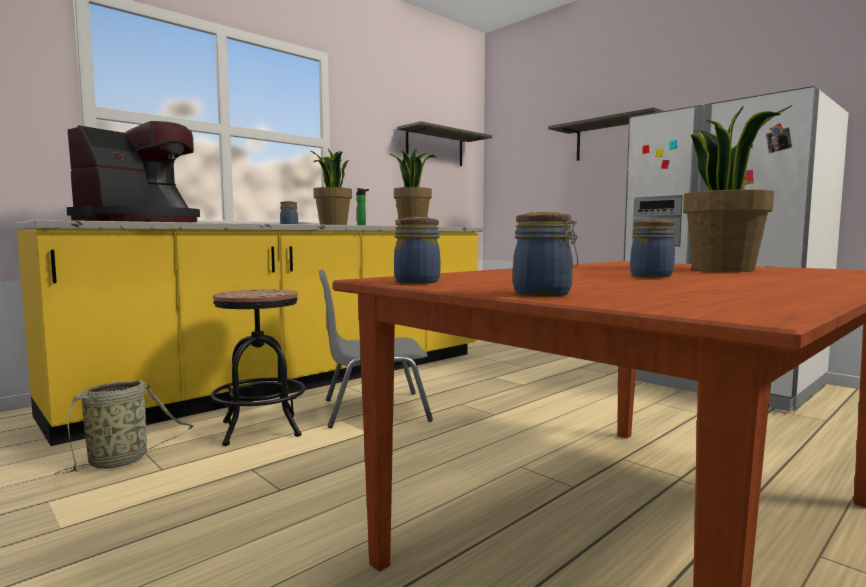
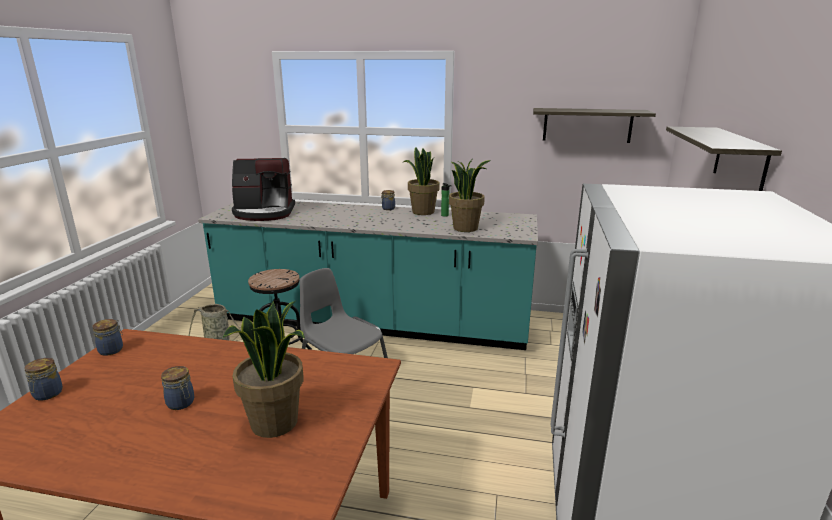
camera: 55 degrees right, 15 degrees up
yellow counter [14,220,483,446] -> turquoise counter [198,201,538,350]

